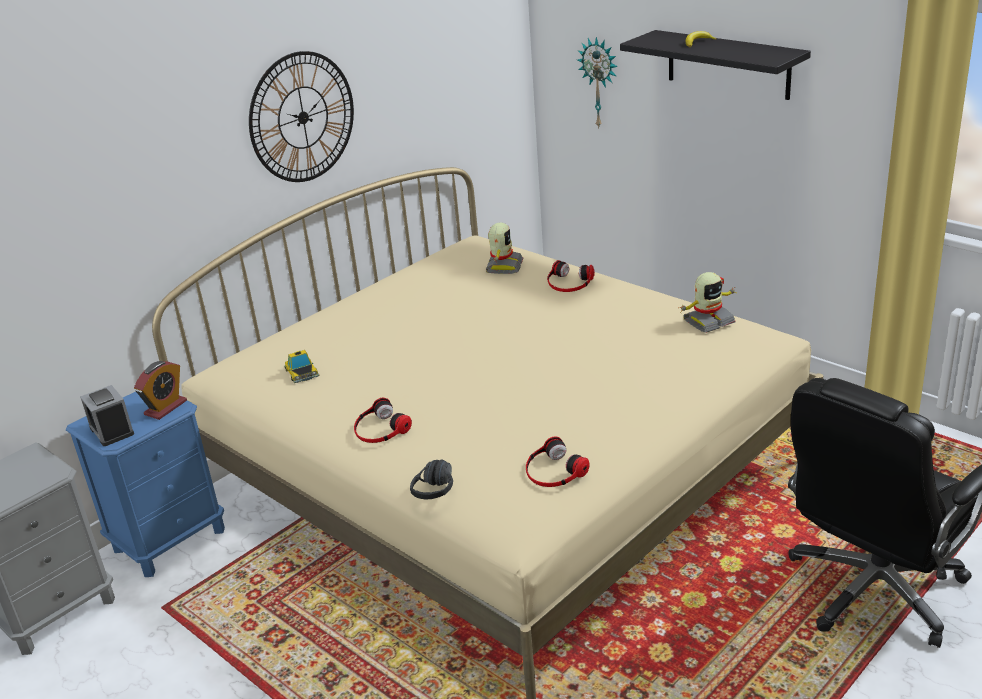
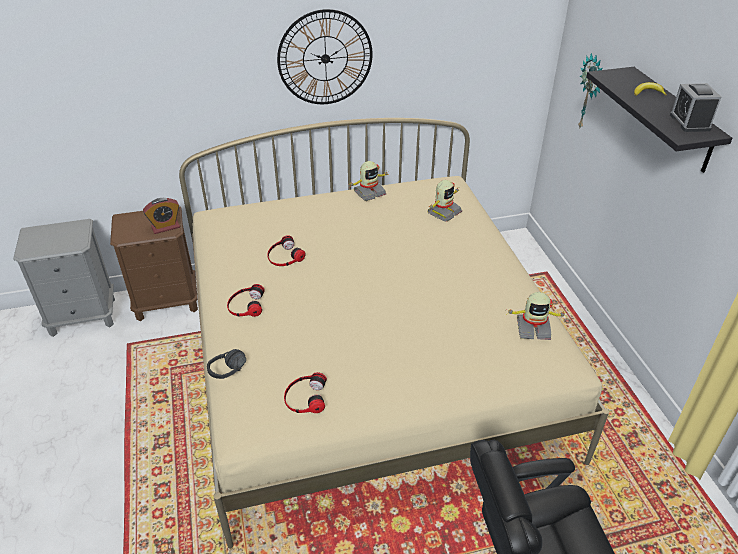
camera: 30 degrees right, 10 degrees up
blue nightstand [66,391,225,577] -> brown nightstand [110,206,198,321]
alarm clock [80,385,134,446] -> alarm clock moved to [670,83,721,132]
toy car [284,350,319,383] -> none
headphones [547,260,595,292] -> headphones moved to [267,235,305,266]
none -> toy robot [350,161,389,201]

